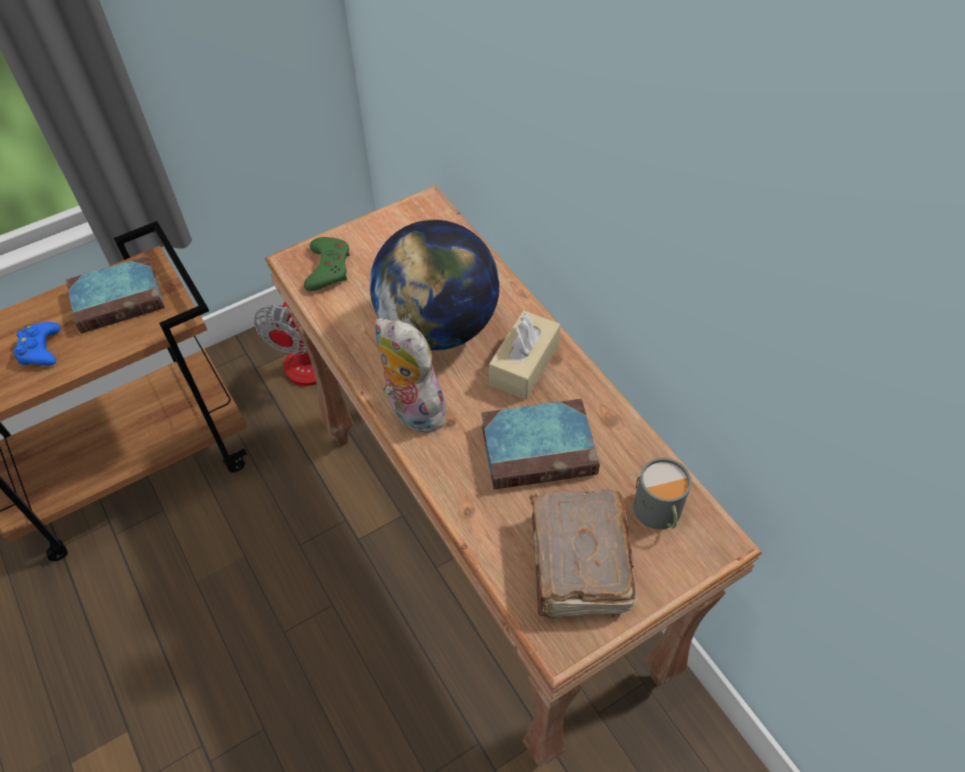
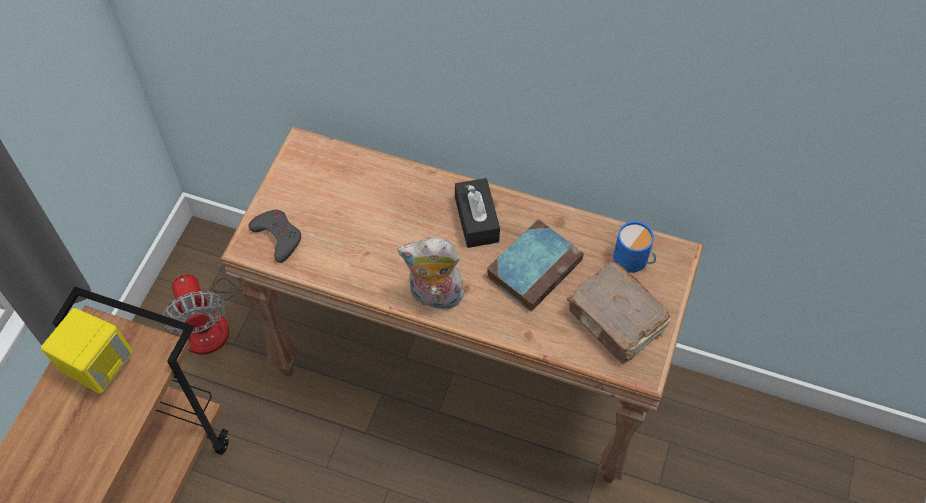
camera: 40 degrees left, 5 degrees up
blue game controller [14,322,61,366] -> none
book [66,256,165,334] -> yellow speaker [41,308,133,394]
green game controller [304,237,350,291] -> grey game controller [248,210,301,263]
globe [370,220,500,350] -> none
beige tissue box [489,310,560,400] -> black tissue box [455,178,500,248]
grey mug [633,458,691,529] -> blue mug [613,221,656,273]

